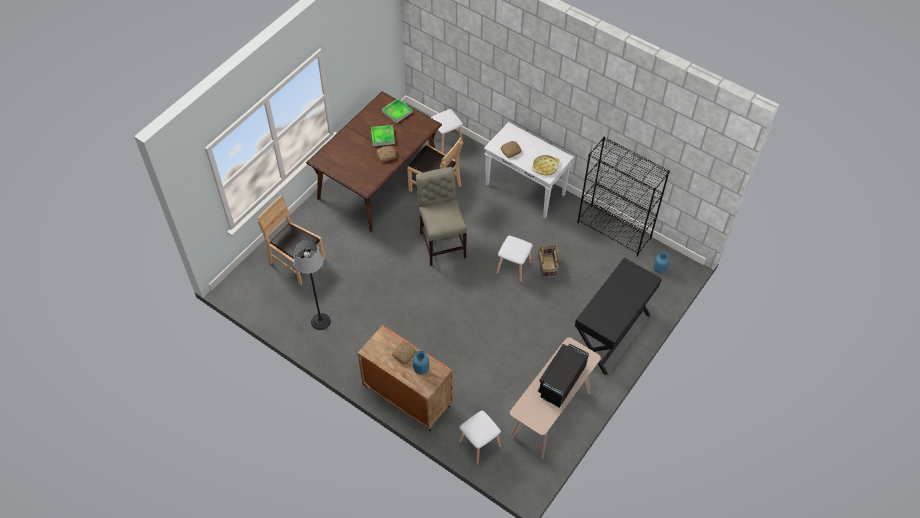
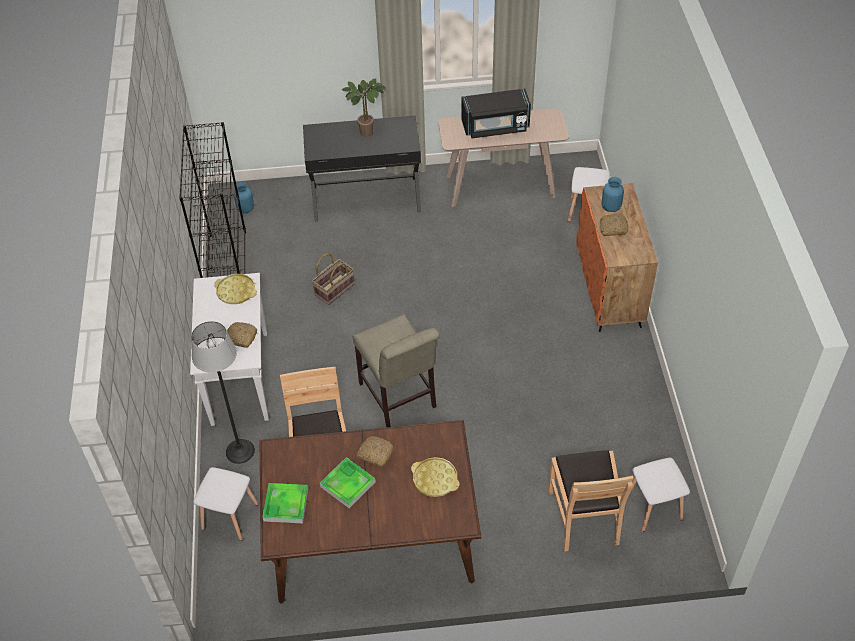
camera: 130 degrees left, 5 degrees down
floor lamp [293,240,331,330] -> floor lamp moved to [191,321,255,464]
beige chair [416,167,467,266] -> beige chair turned 60 degrees counterclockwise [353,314,440,427]
white stool [496,235,533,283] -> white stool moved to [630,457,690,532]
none -> potted plant [342,78,386,137]
none -> yellow tray [411,457,460,497]

